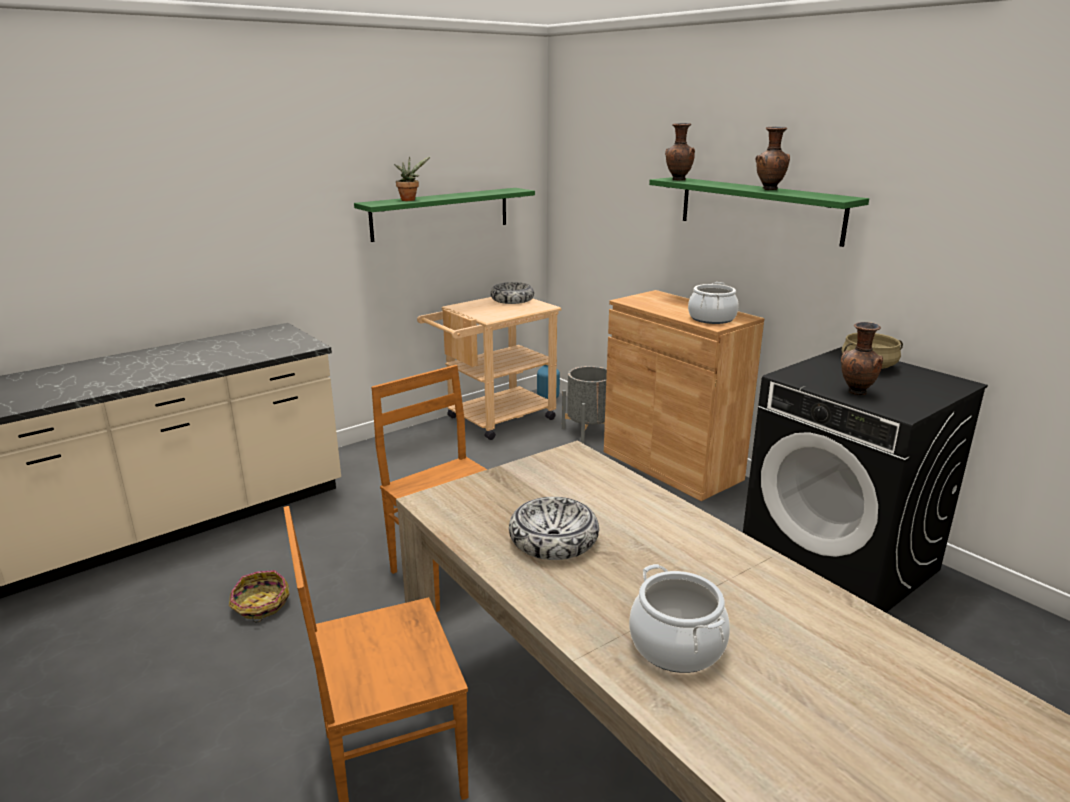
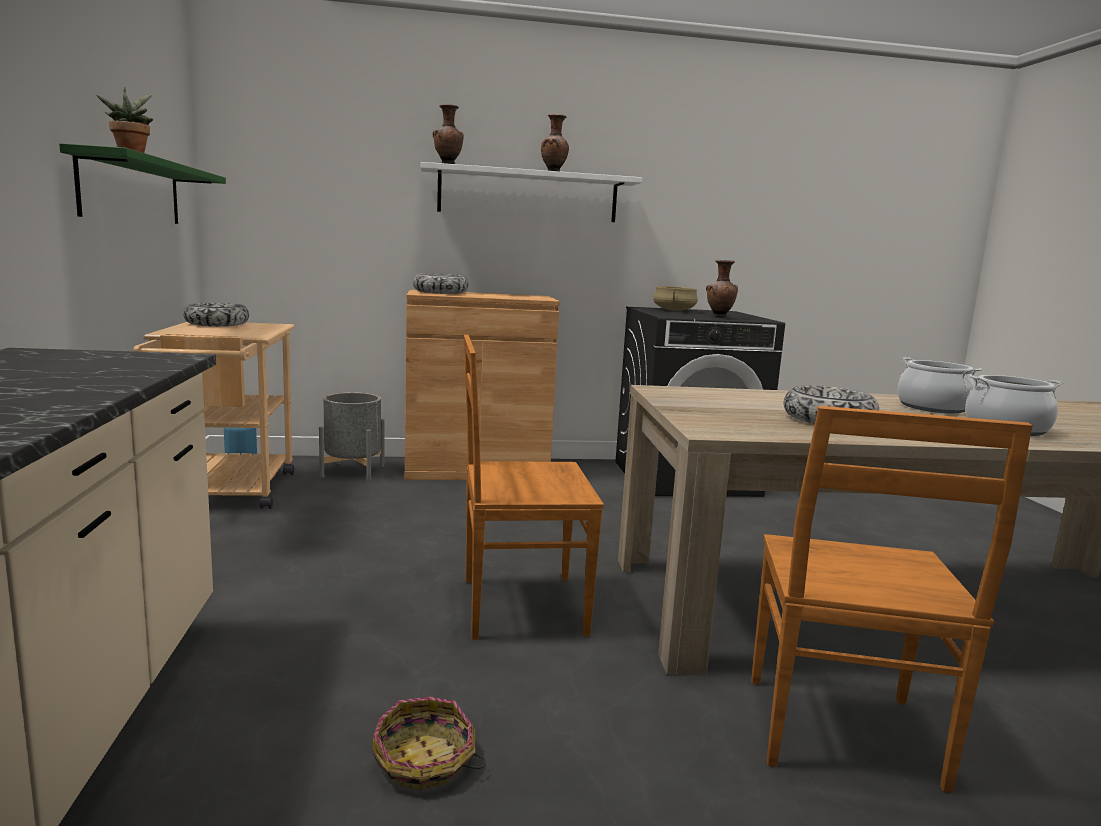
camera: 60 degrees left, 10 degrees down
green shelf [649,177,869,247] -> white shelf [420,162,642,222]
cooking pot [688,282,739,324] -> cooking pot moved to [897,357,982,413]
none -> bowl [413,273,468,294]

